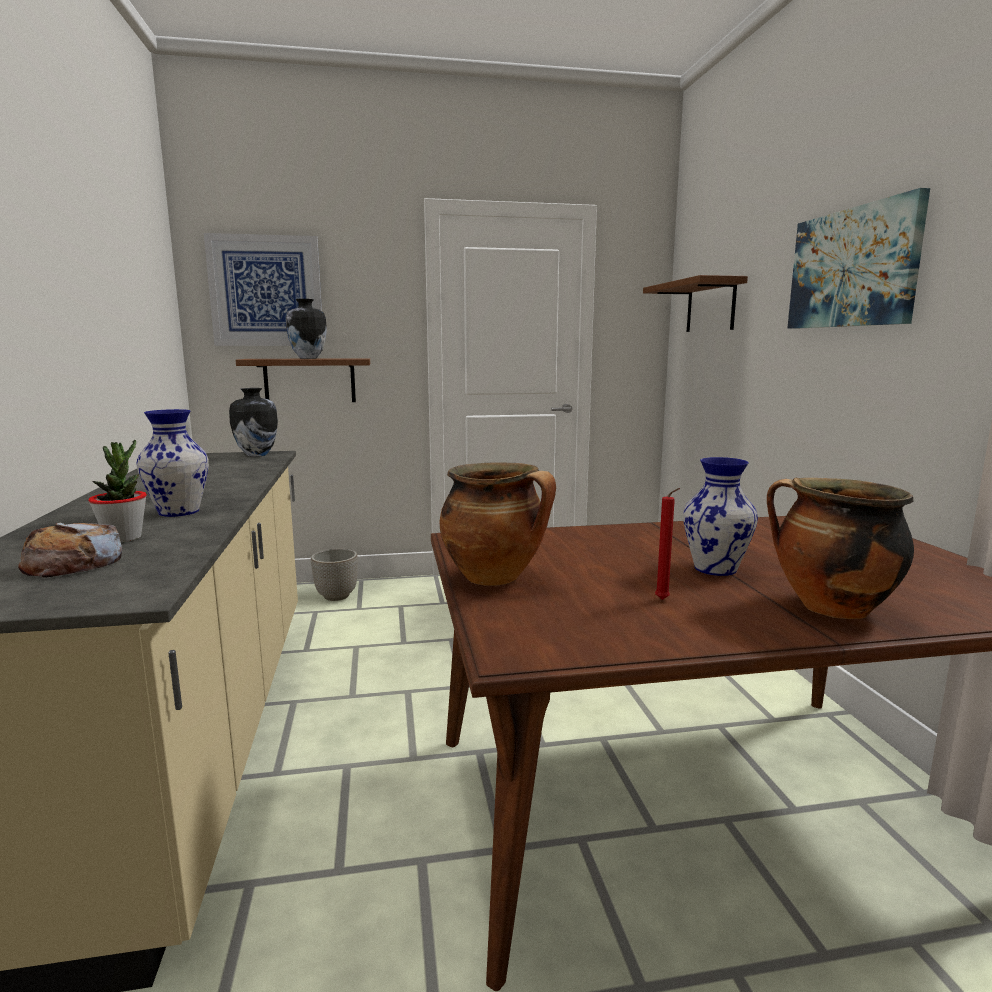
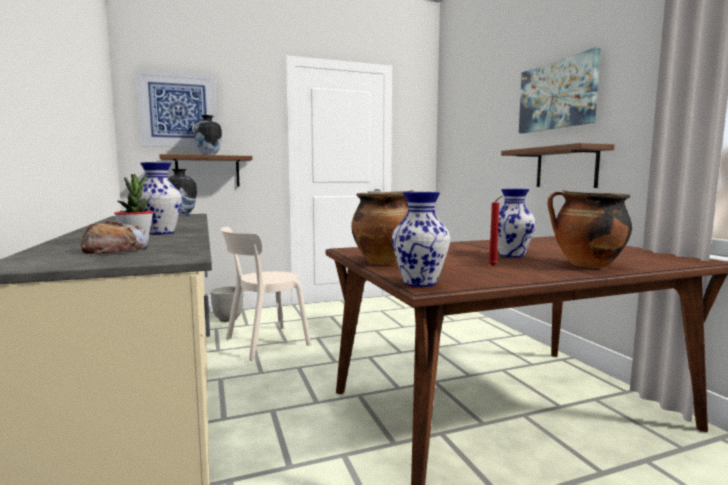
camera: 10 degrees left, 5 degrees down
brown shelf [643,275,748,332] -> brown shelf moved to [501,143,614,188]
none -> beige chair [220,227,311,361]
none -> vase [392,192,450,287]

